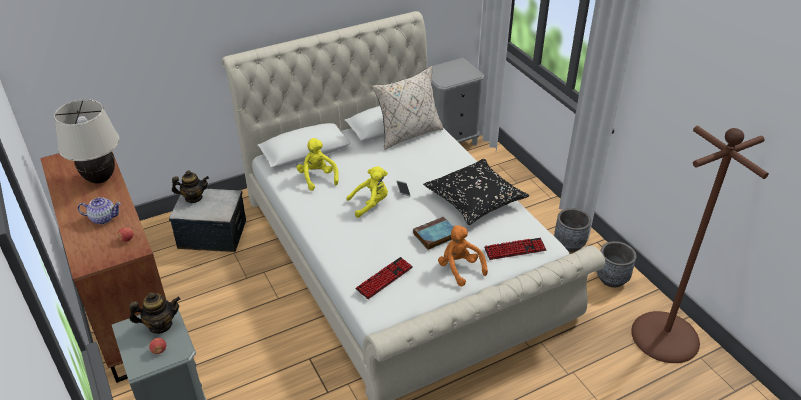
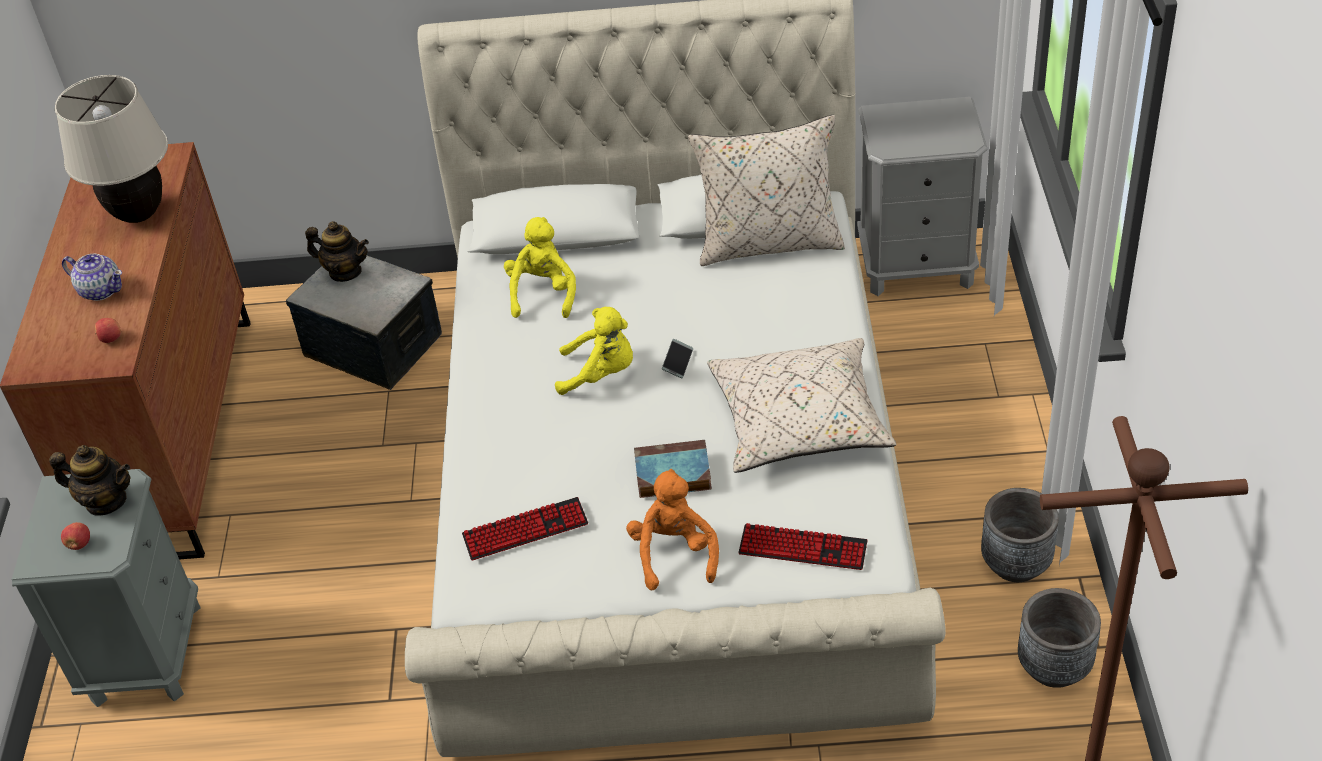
camera: 30 degrees right, 5 degrees up
black pillow [423,159,529,225] -> beige pillow [707,338,896,473]

